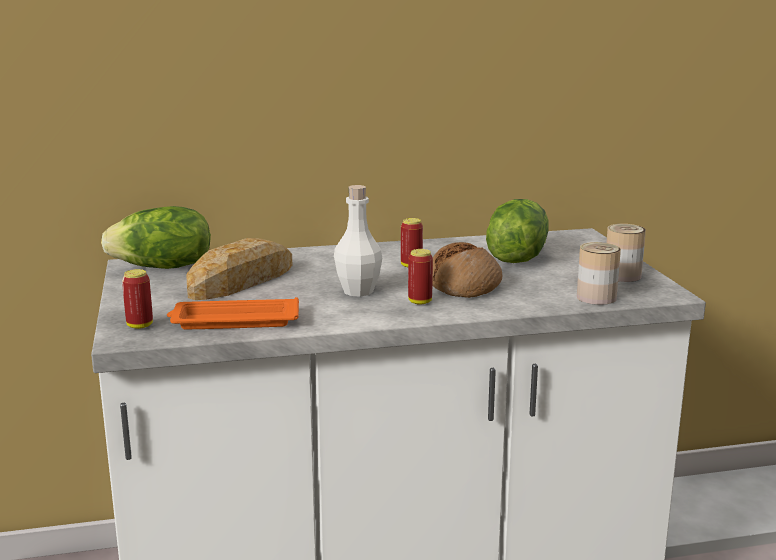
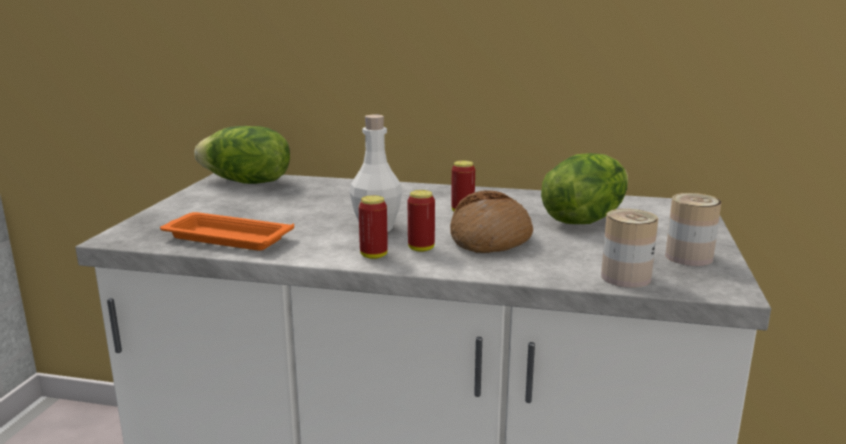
camera: 25 degrees right, 0 degrees up
can [122,269,153,329] -> can moved to [358,195,388,259]
bread [186,238,292,300] -> none

